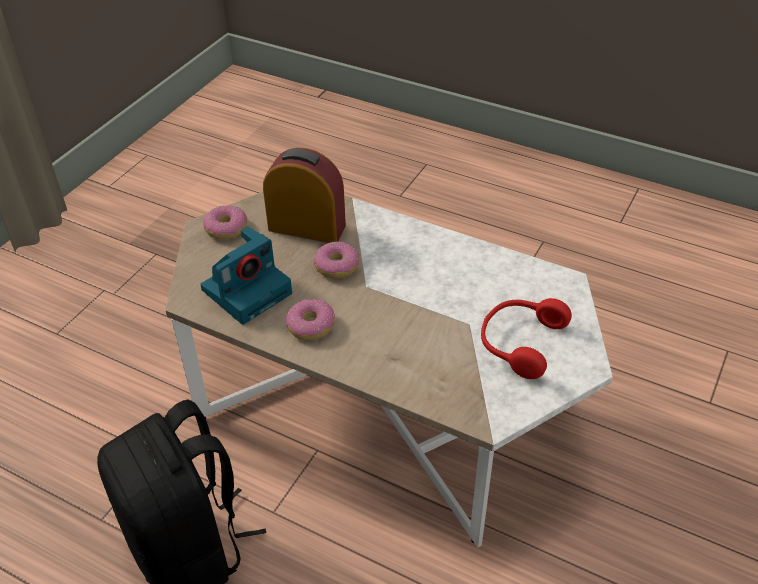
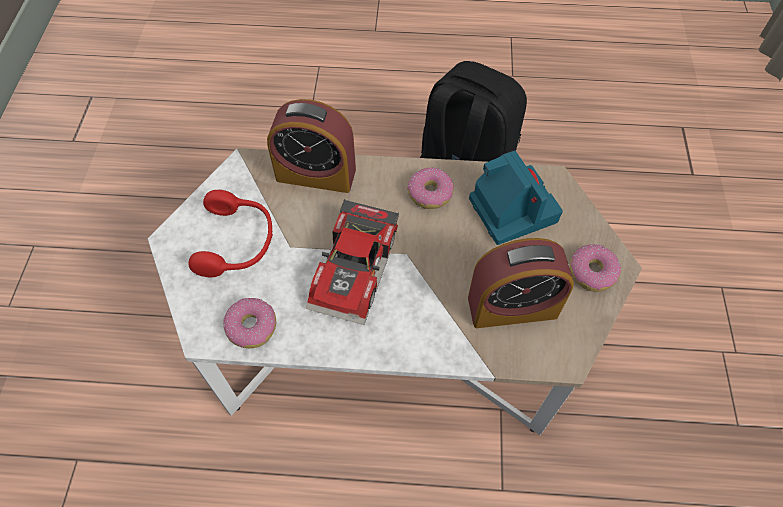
camera: 155 degrees right, 15 degrees up
camera [200,226,292,325] -> camera turned 135 degrees clockwise [469,150,563,245]
donut [314,241,359,279] -> donut moved to [223,298,276,348]
none -> alarm clock [267,99,356,193]
none -> toy car [306,199,399,325]

